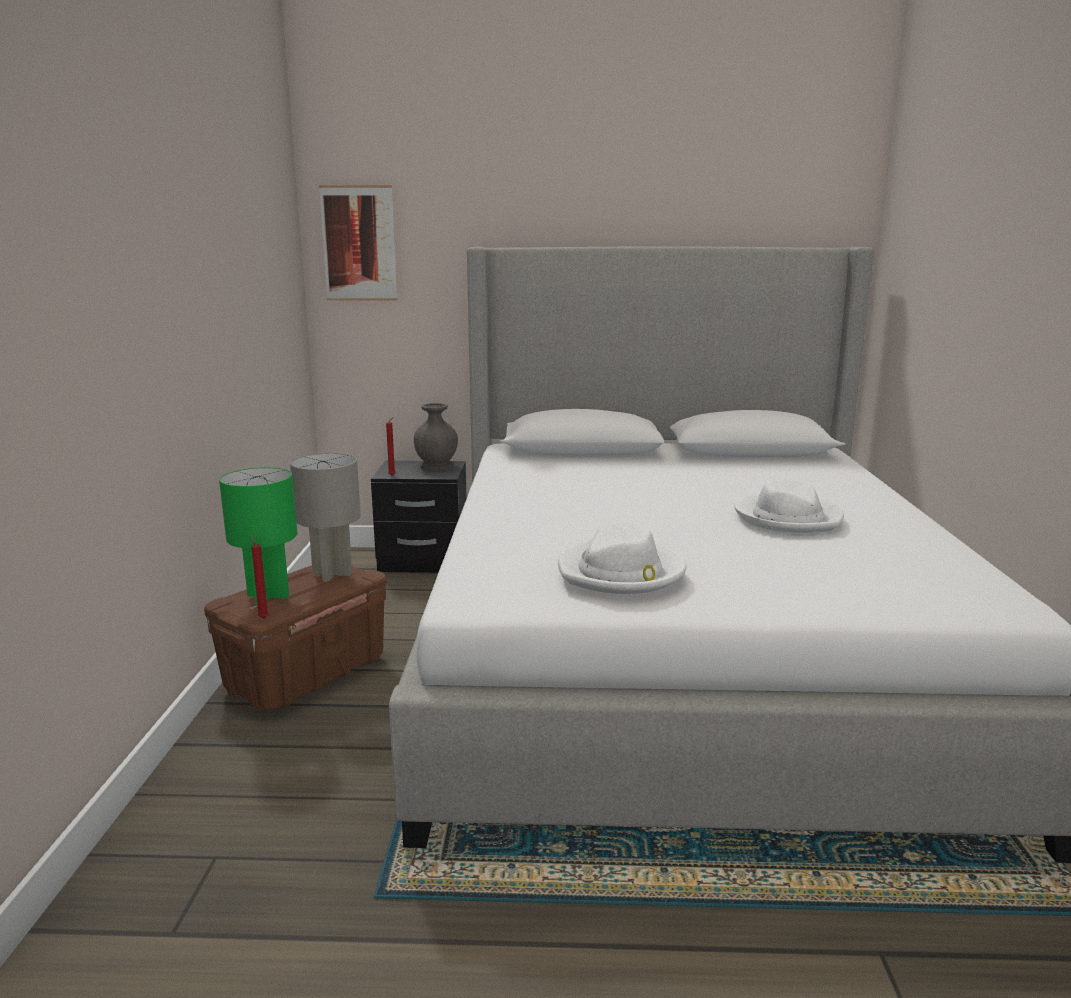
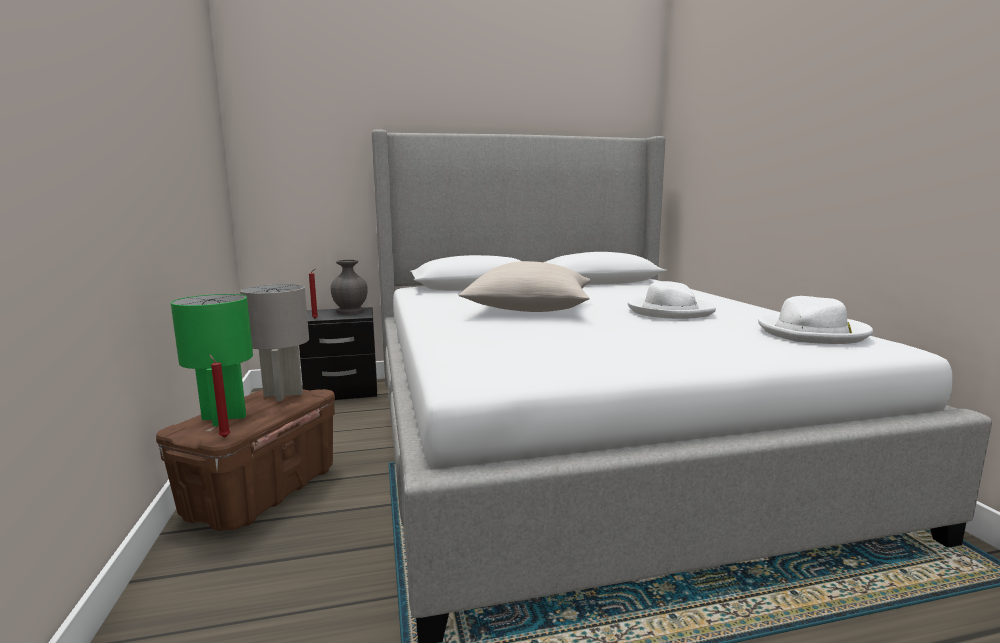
camera: 15 degrees left, 5 degrees down
picture [319,185,397,301] -> none
white hat [558,521,687,595] -> white hat moved to [758,296,873,344]
none -> beige pillow [459,261,591,312]

